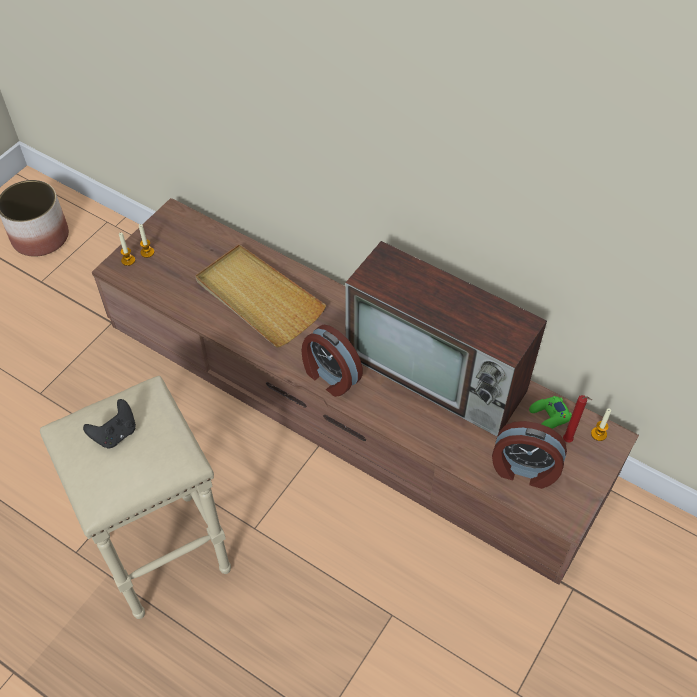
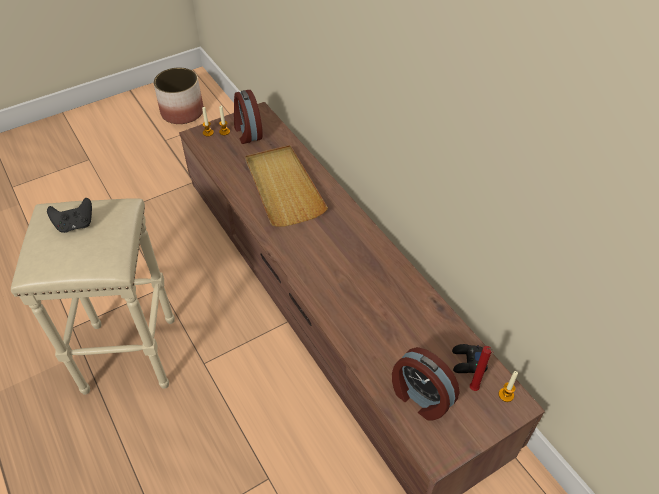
camera: 25 degrees right, 5 degrees down
alarm clock [302,325,363,397] -> alarm clock moved to [234,90,263,144]
television [345,241,547,437] -> none
green game controller [529,396,572,429] -> black game controller [452,344,488,373]

